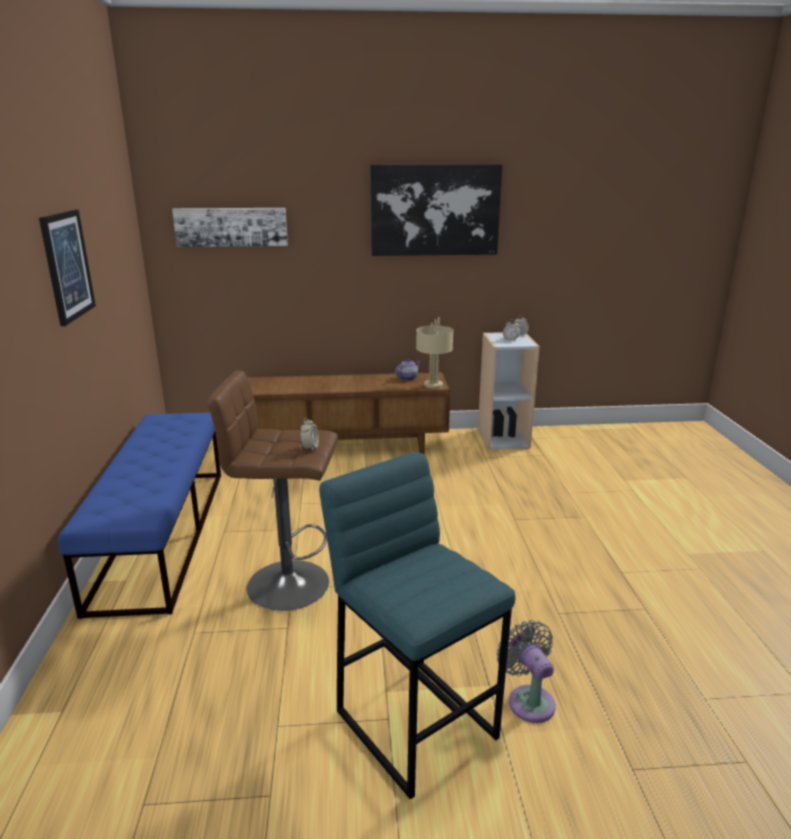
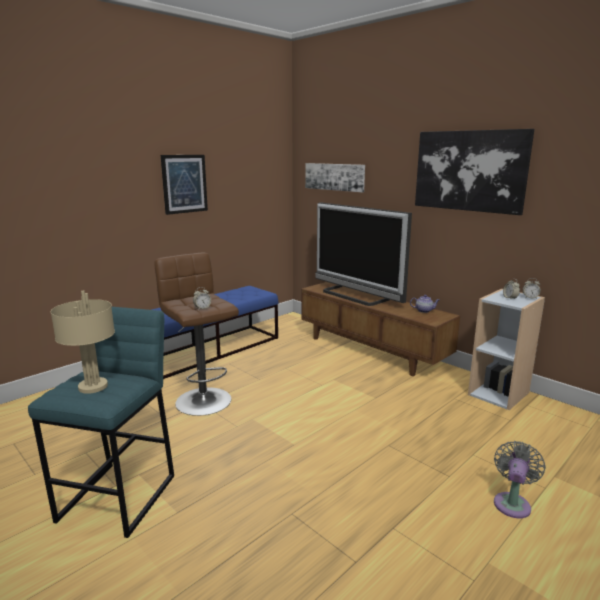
camera: 50 degrees right, 5 degrees down
beige table lamp [416,317,453,388] -> beige table lamp moved to [51,290,115,394]
grey fan [497,620,556,723] -> grey fan moved to [494,441,546,518]
none -> television [315,202,412,306]

